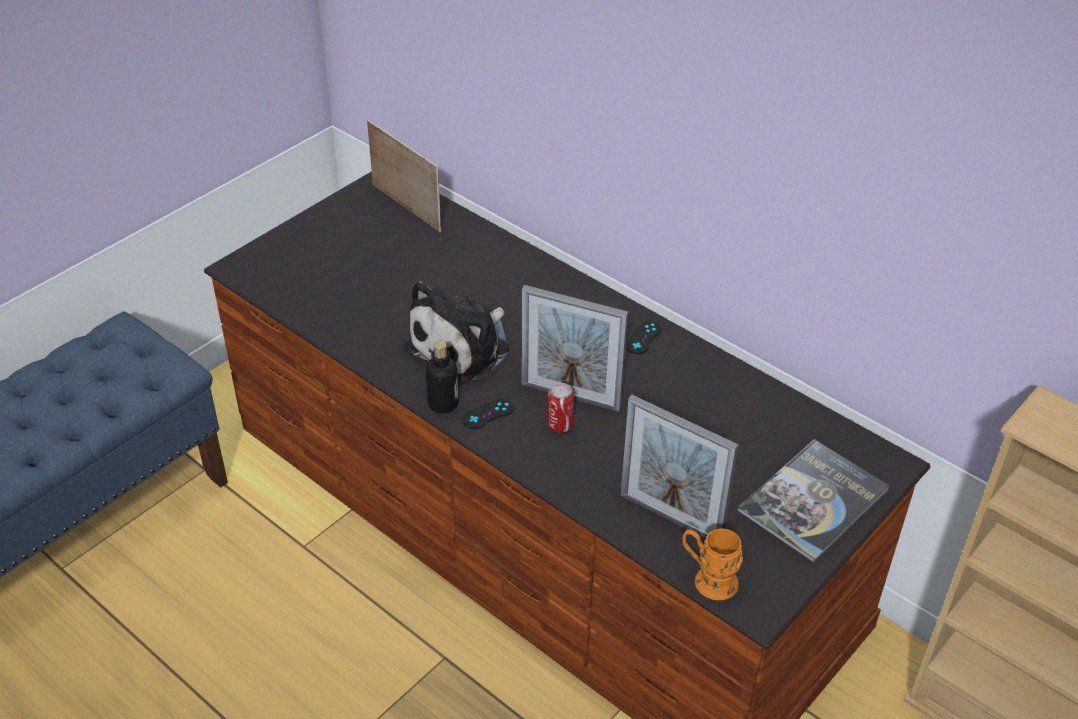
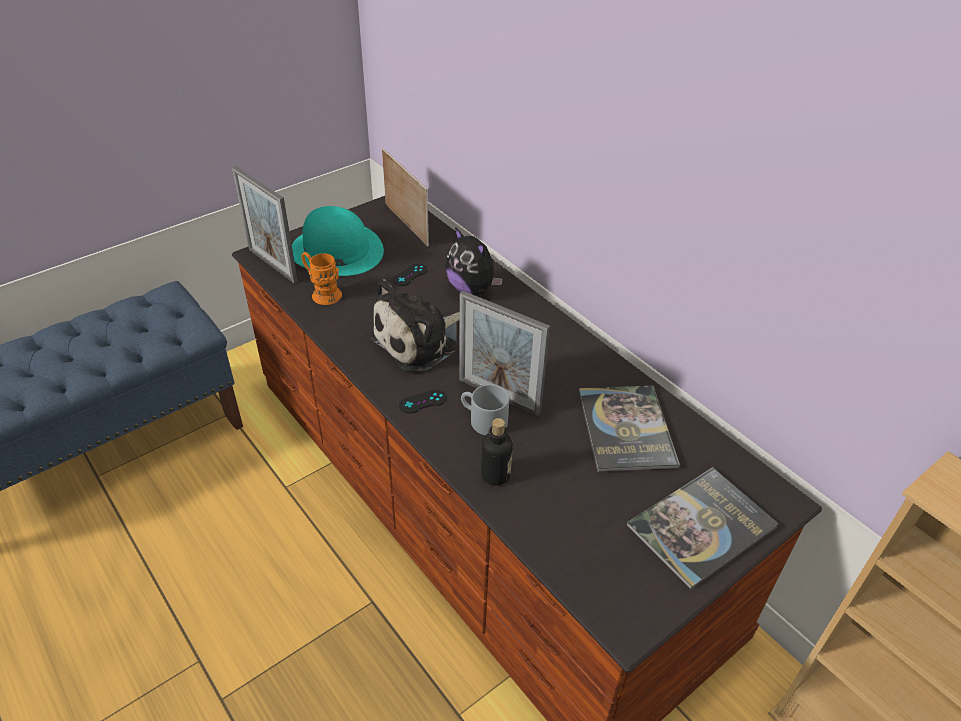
camera: 10 degrees right, 0 degrees up
bottle [426,341,458,413] -> bottle moved to [481,418,513,486]
can [547,383,574,433] -> grey mug [461,384,509,436]
picture frame [621,395,739,539] -> picture frame moved to [232,166,298,284]
black game controller [626,321,662,354] -> black game controller moved to [393,263,428,286]
orange mug [683,528,743,600] -> orange mug moved to [301,252,342,305]
none -> turquoise hat [292,206,384,276]
none -> plush toy [445,227,503,295]
none -> book [579,385,680,472]

